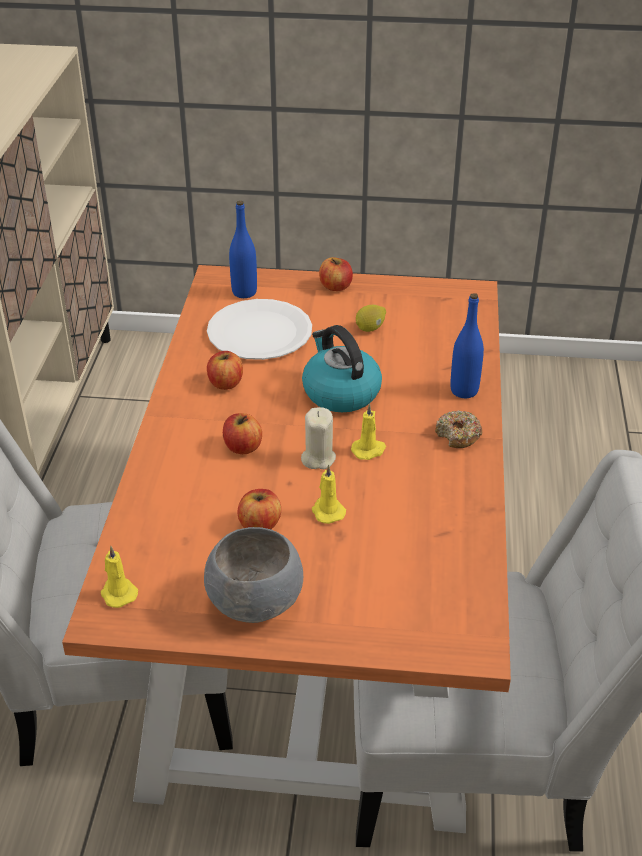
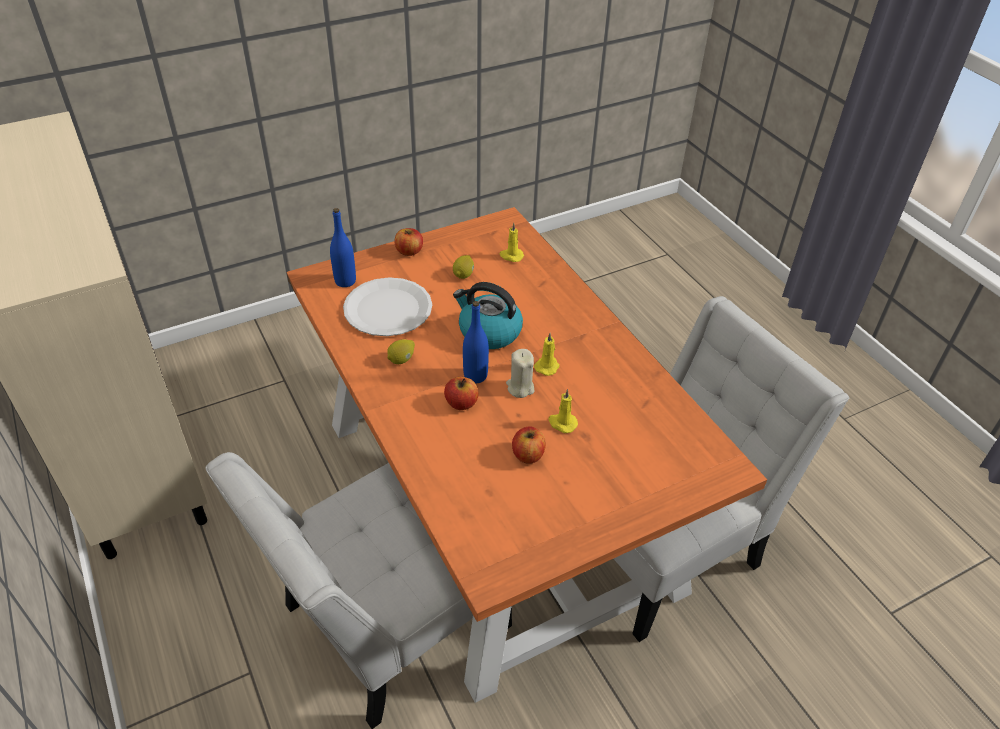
camera: 35 degrees left, 5 degrees up
yellow candle [100,546,138,608] -> yellow candle moved to [500,223,524,262]
grey bowl [204,527,303,623] -> none
apple [207,351,243,390] -> lemon [387,339,415,364]
donut [435,410,482,448] -> none
blue bottle [450,293,484,398] -> blue bottle moved to [463,301,489,383]

